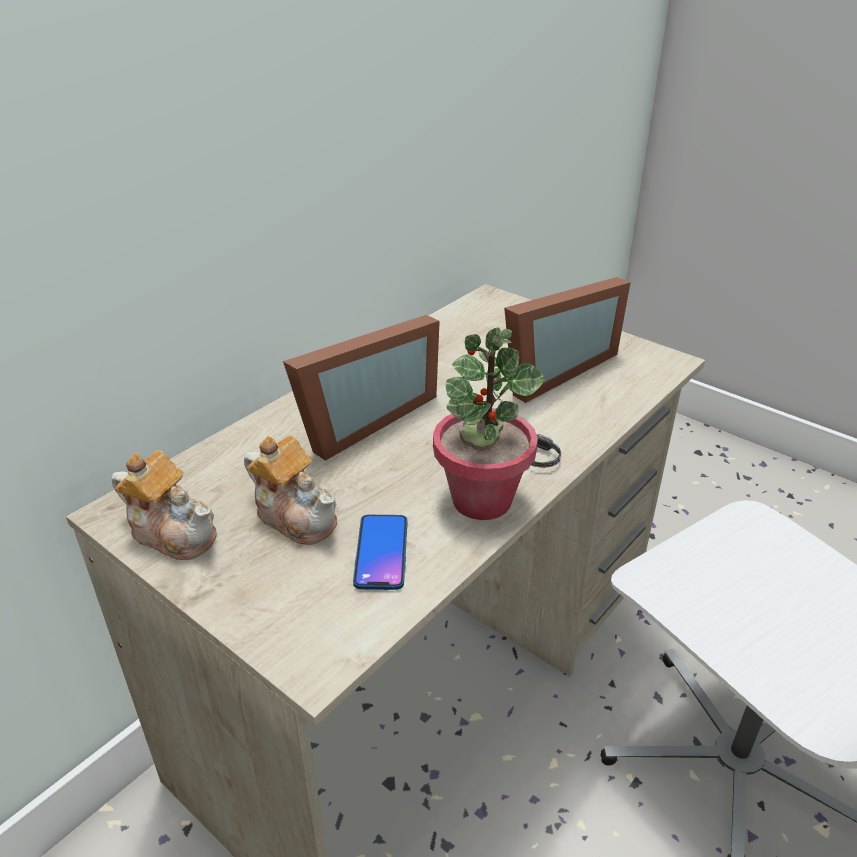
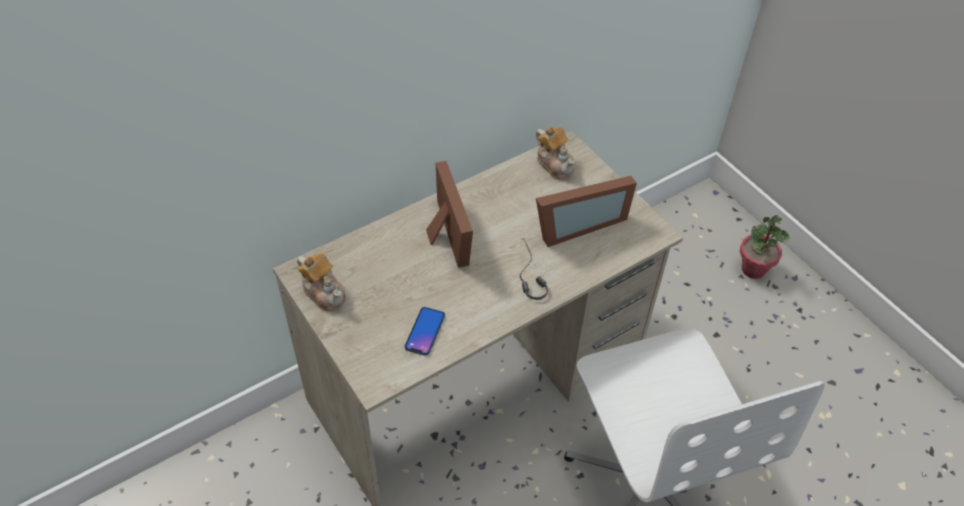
camera: 15 degrees right, 15 degrees up
teapot [244,435,337,545] -> teapot moved to [536,126,576,180]
picture frame [283,315,440,461] -> picture frame turned 75 degrees counterclockwise [426,161,473,268]
potted plant [433,327,545,520] -> potted plant moved to [740,215,790,279]

